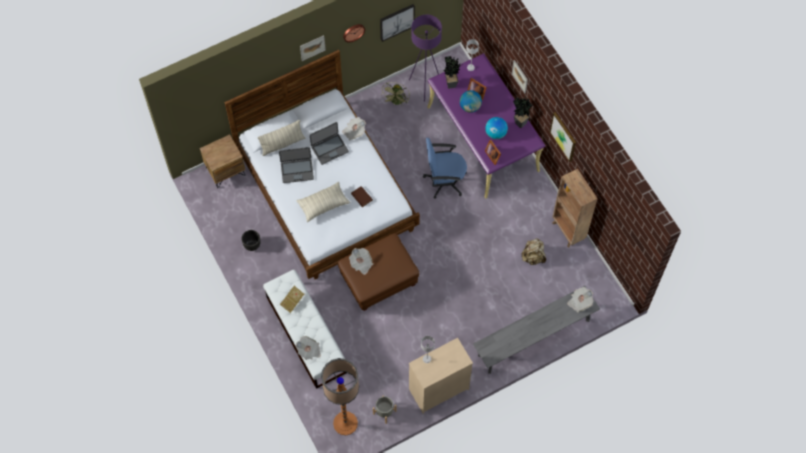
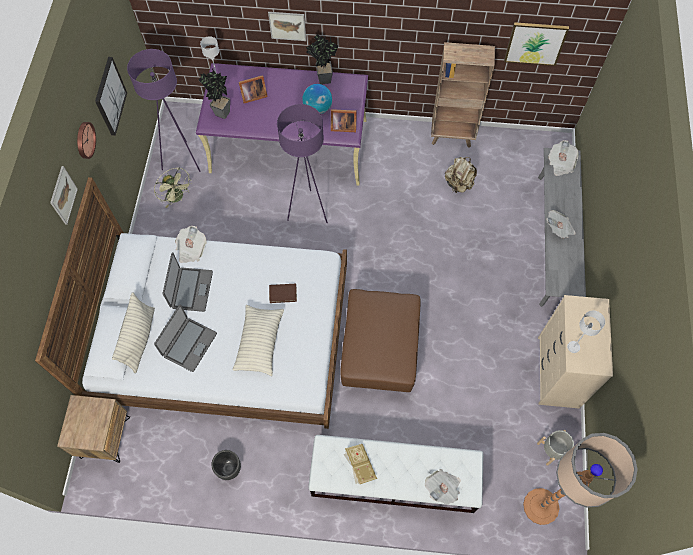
camera: 55 degrees left, 0 degrees up
newspaper [349,248,373,275] -> newspaper moved to [546,210,576,239]
blue office chair [423,138,467,199] -> purple floor lamp [277,104,328,223]
globe [460,90,482,113] -> none
picture [550,112,576,162] -> picture moved to [504,22,569,66]

